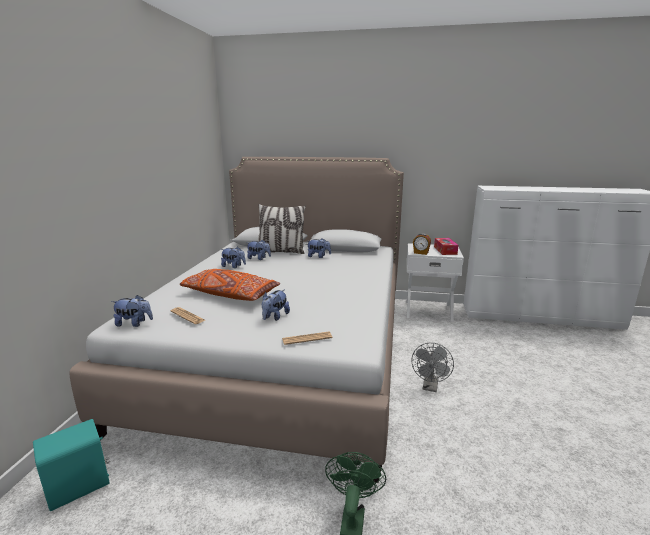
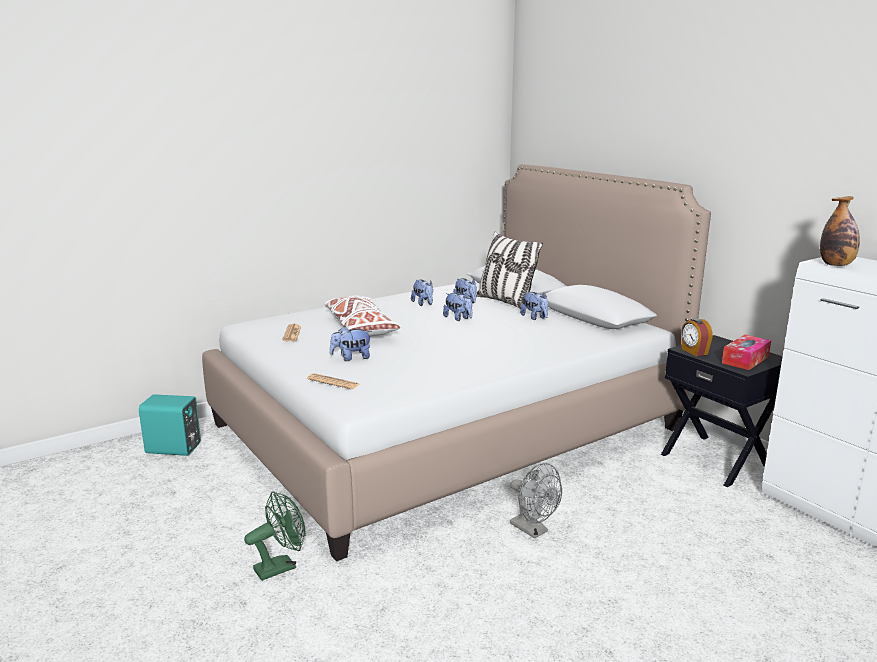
camera: 45 degrees right, 0 degrees up
plush toy [112,295,153,327] -> plush toy moved to [443,293,472,321]
orange pillow [180,269,280,301] -> white pillow [325,296,400,337]
white nightstand [407,243,464,322] -> black nightstand [661,335,783,487]
grey fan [411,343,454,392] -> grey fan turned 105 degrees counterclockwise [510,463,562,539]
none -> bottle [820,196,860,266]

